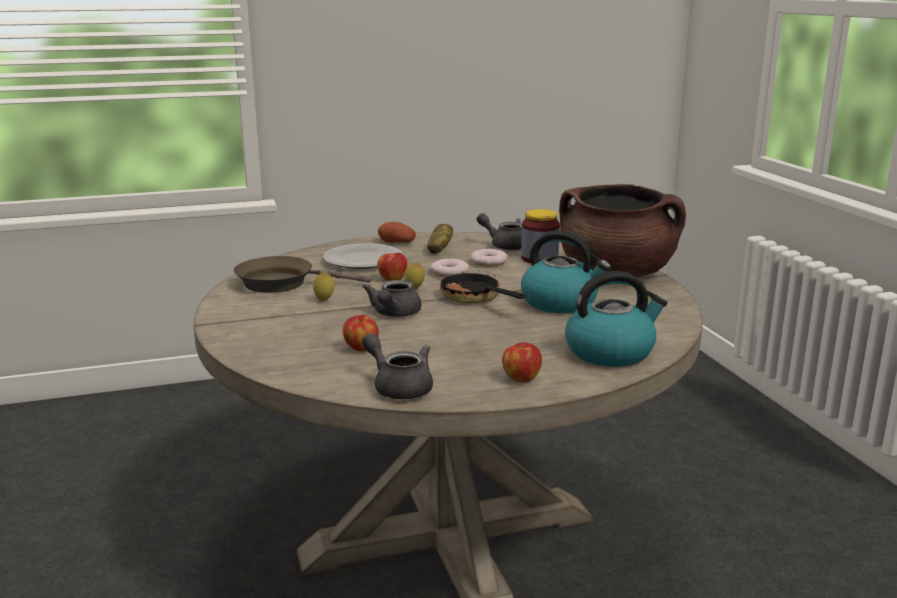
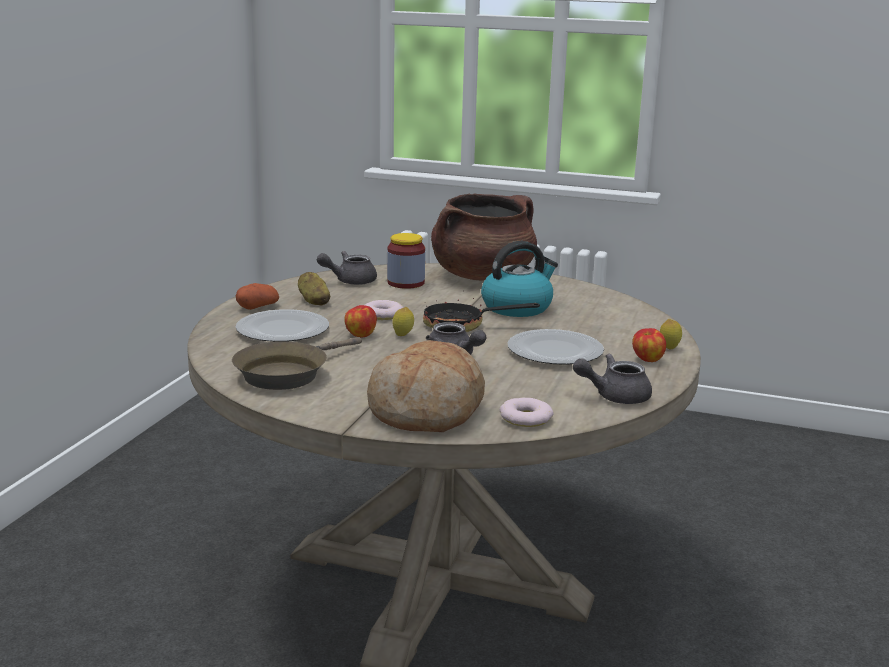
camera: 55 degrees left, 0 degrees up
lemon [313,272,334,301] -> lemon moved to [660,319,682,349]
apple [343,315,379,351] -> none
donut [470,249,508,267] -> donut moved to [500,398,554,427]
kettle [565,271,668,367] -> none
none -> bread [367,340,485,432]
none -> plate [508,329,604,365]

